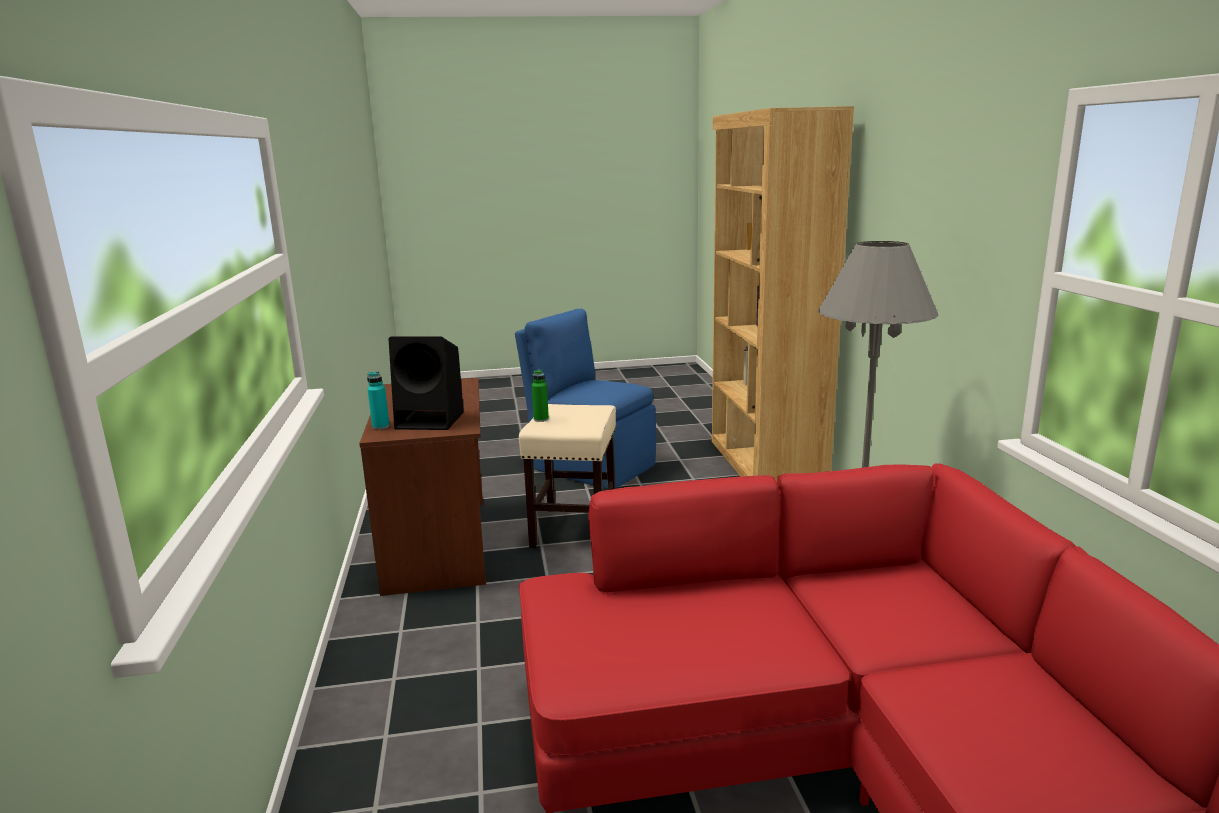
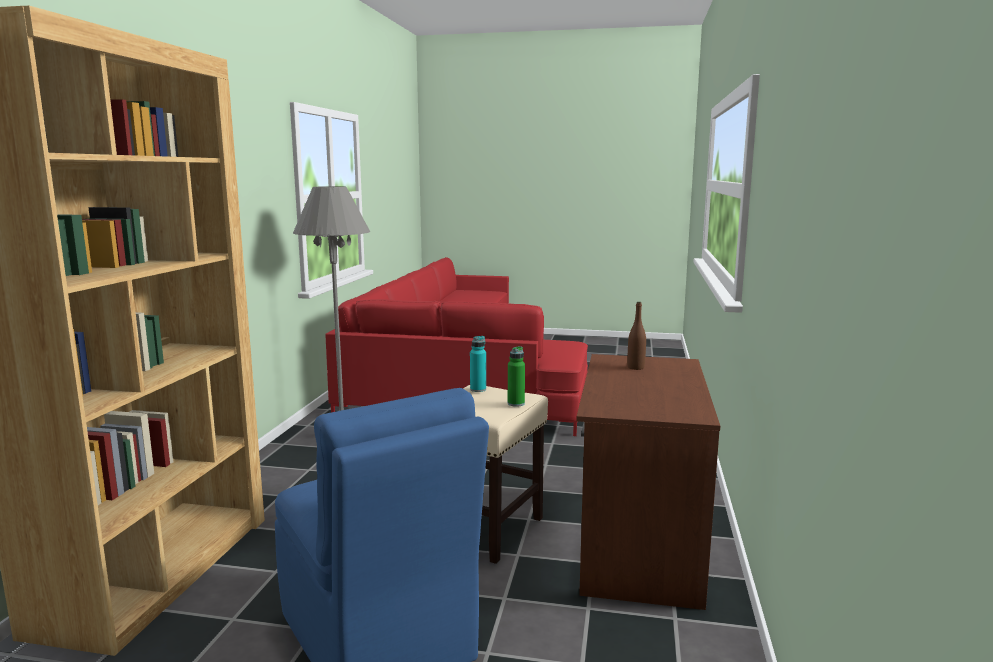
camera: 160 degrees left, 5 degrees down
turquoise bottle [367,371,390,430] -> turquoise bottle moved to [470,336,486,392]
black speaker [389,337,464,430] -> brown bottle [627,302,646,370]

